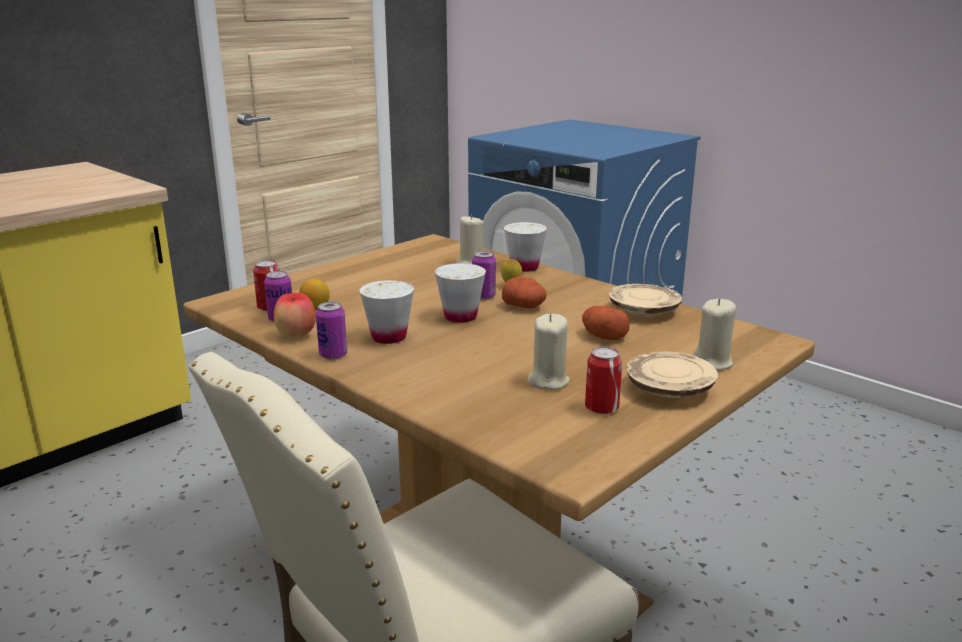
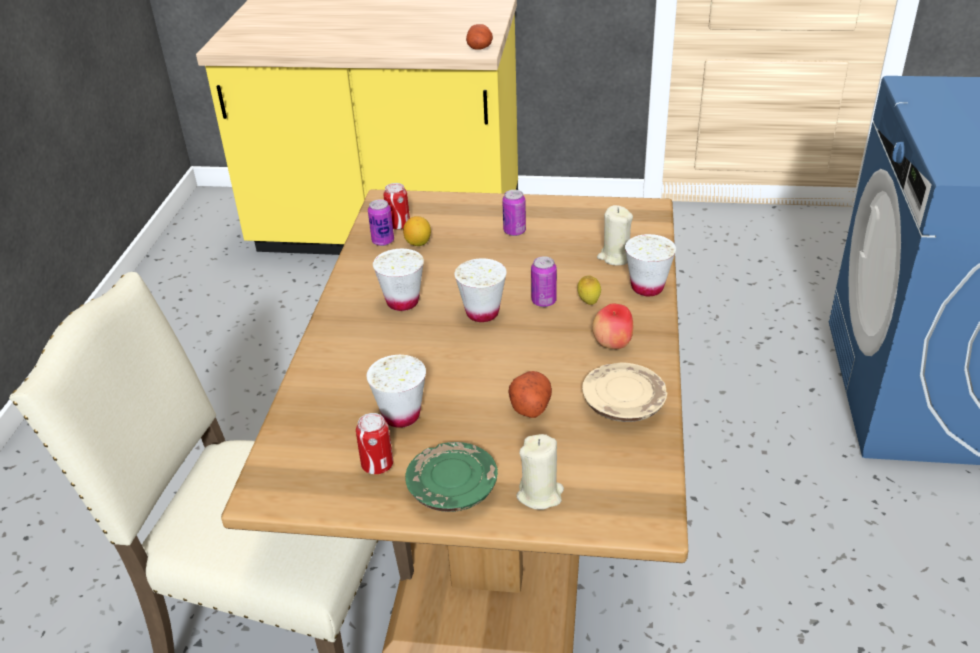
camera: 55 degrees right, 15 degrees up
apple [274,292,316,338] -> apple moved to [592,303,633,349]
can [316,302,347,360] -> can moved to [502,190,526,236]
potato [502,276,546,309] -> potato moved to [466,24,493,50]
beige candle [528,314,570,390] -> white cup [367,355,426,428]
beige plate [627,352,718,398] -> green plate [405,442,498,512]

